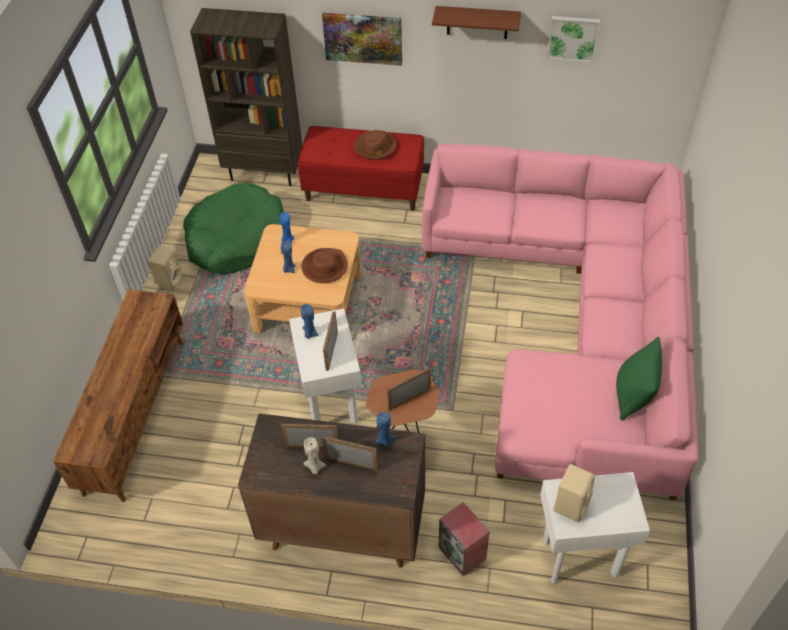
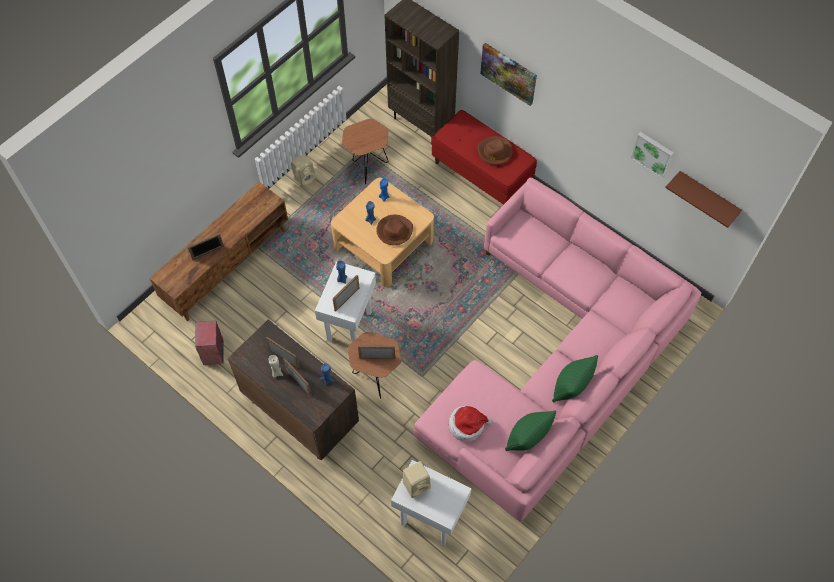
camera: 30 degrees right, 10 degrees up
green dog bed [183,182,284,275] -> brown side table [342,119,389,184]
brown shelf [432,6,521,39] -> brown shelf moved to [665,171,742,228]
speaker [439,502,490,576] -> speaker moved to [195,321,223,365]
none -> picture frame [188,233,224,260]
none -> hat [449,406,493,442]
none -> green pillow [552,355,598,402]

